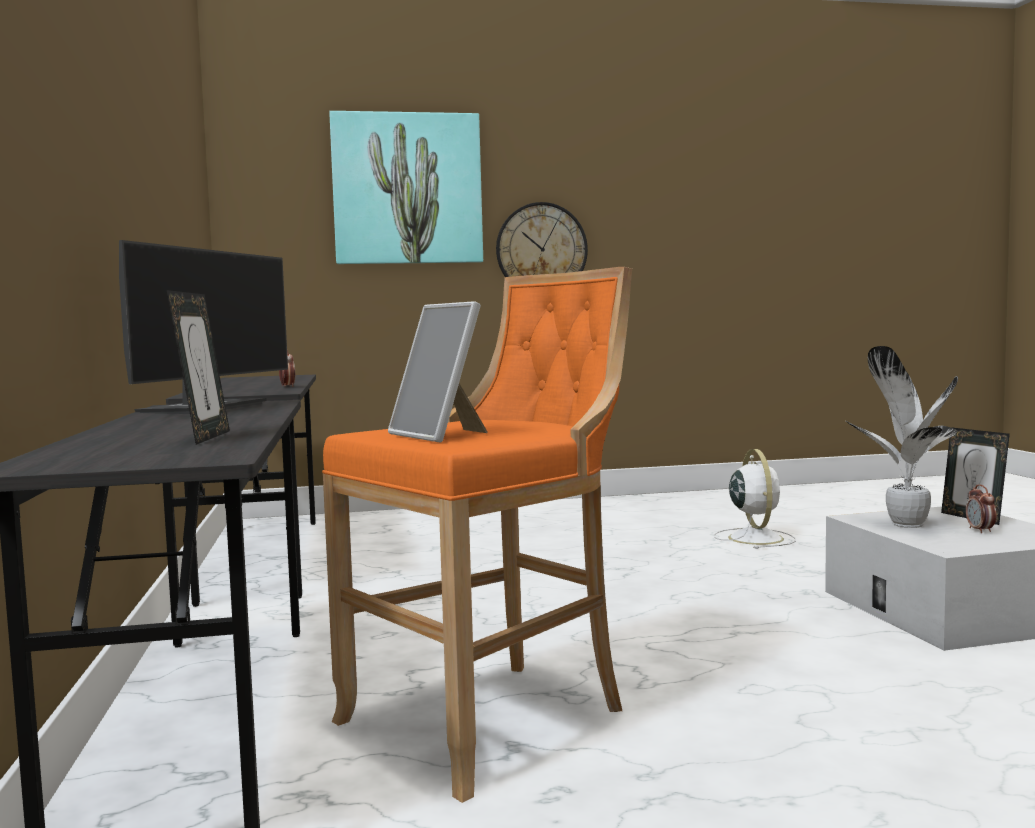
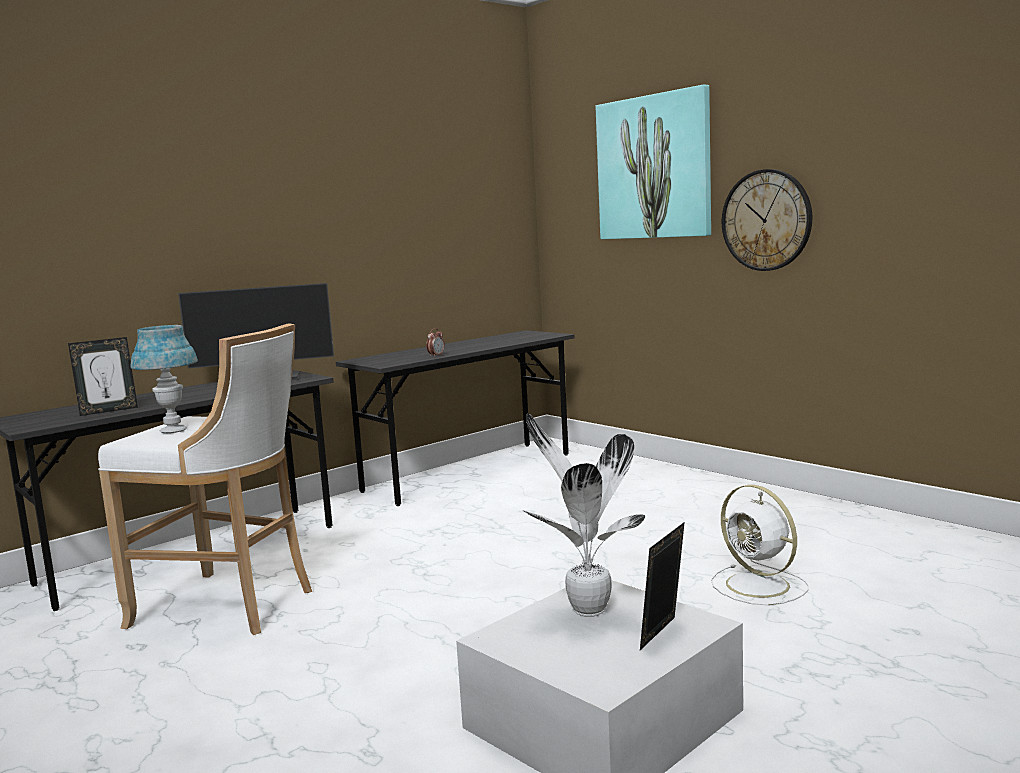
camera: 60 degrees right, 5 degrees up
orange stool [322,267,632,803] -> white stool [98,323,312,635]
picture frame [388,301,488,443] -> blue table lamp [131,325,198,433]
white fan [714,449,796,549] -> white fan turned 90 degrees clockwise [711,485,809,605]
alarm clock [966,484,996,533] -> none

